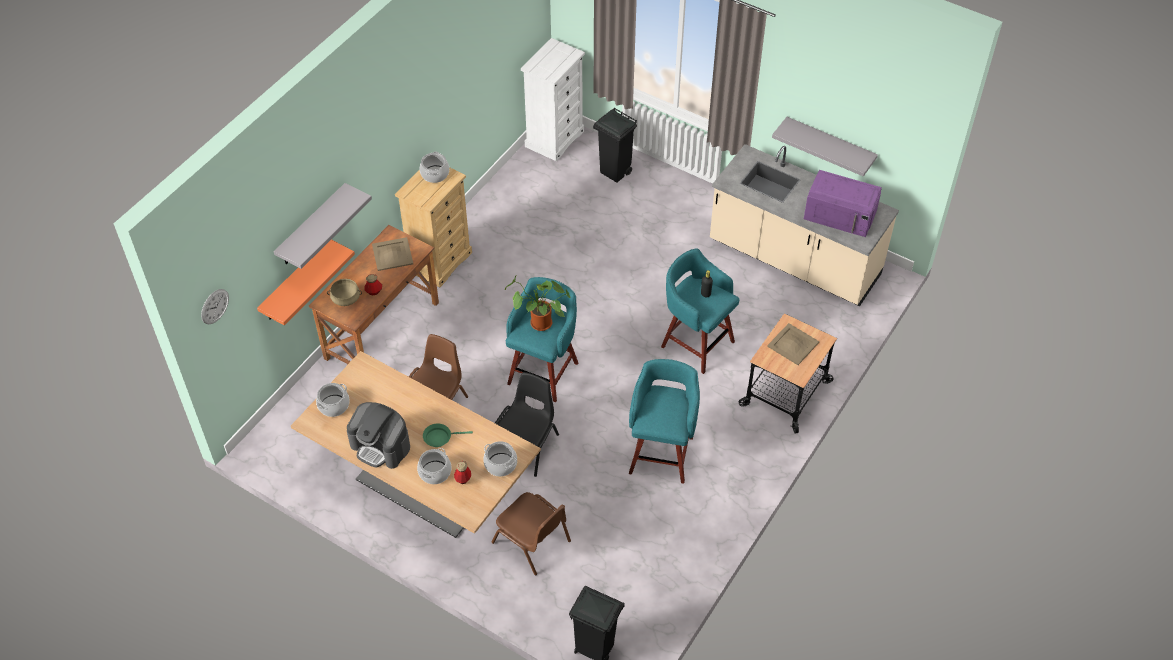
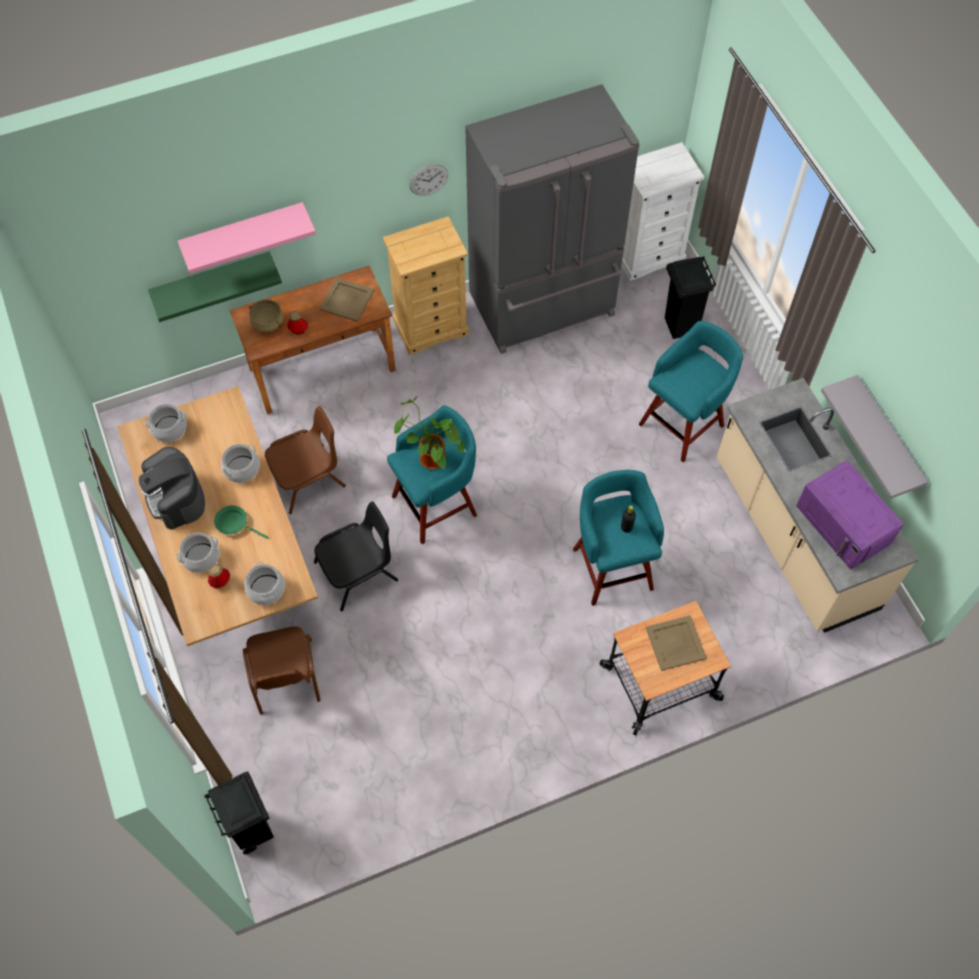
camera: 35 degrees right, 10 degrees up
wall clock [201,289,229,324] -> wall clock moved to [409,164,448,196]
orange shelf [257,240,355,326] -> green shelf [148,252,282,322]
grey shelf [274,183,372,269] -> pink shelf [178,202,316,274]
cooking pot [420,152,449,183] -> cooking pot moved to [221,444,260,483]
turquoise stool [629,359,700,484] -> turquoise stool moved to [639,321,743,462]
none -> grey fridge [465,84,640,354]

